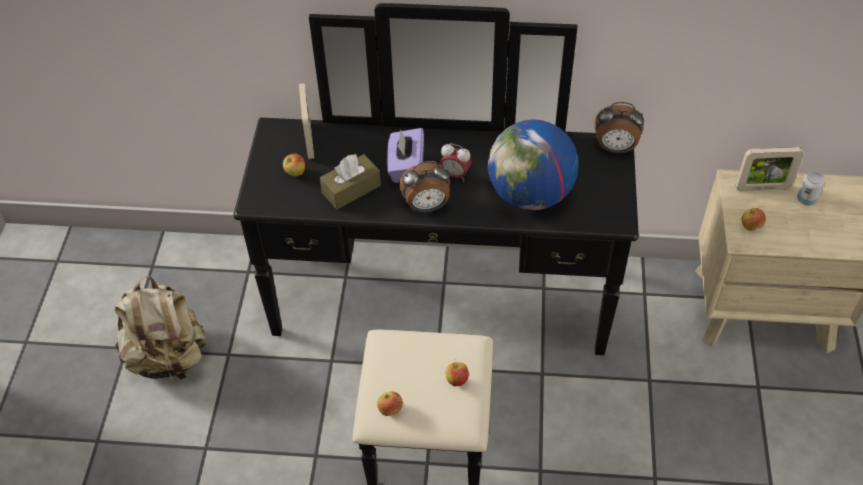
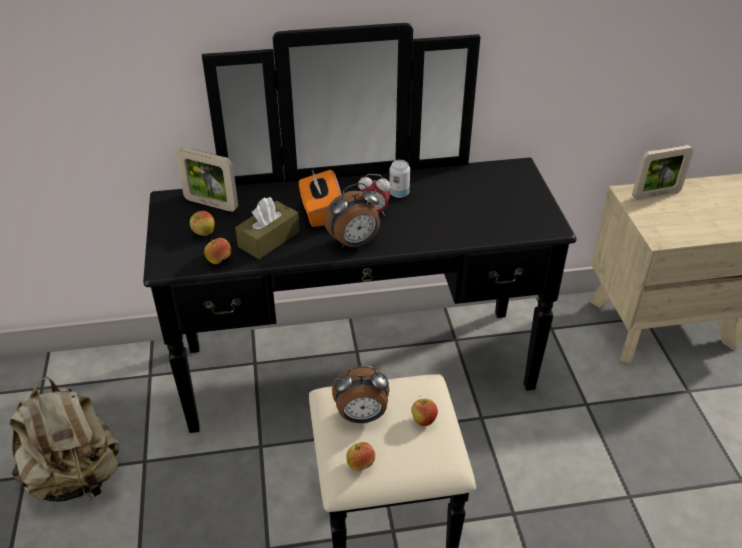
camera: 15 degrees left, 10 degrees down
picture frame [299,83,314,159] -> picture frame turned 45 degrees counterclockwise [176,147,238,212]
purple tissue box [387,128,424,183] -> orange tissue box [299,169,341,227]
globe [488,119,579,210] -> none
alarm clock [594,102,644,153] -> alarm clock moved to [332,366,390,423]
apple [741,208,766,231] -> apple moved to [204,238,231,264]
can [797,172,824,206] -> can moved to [389,160,410,198]

